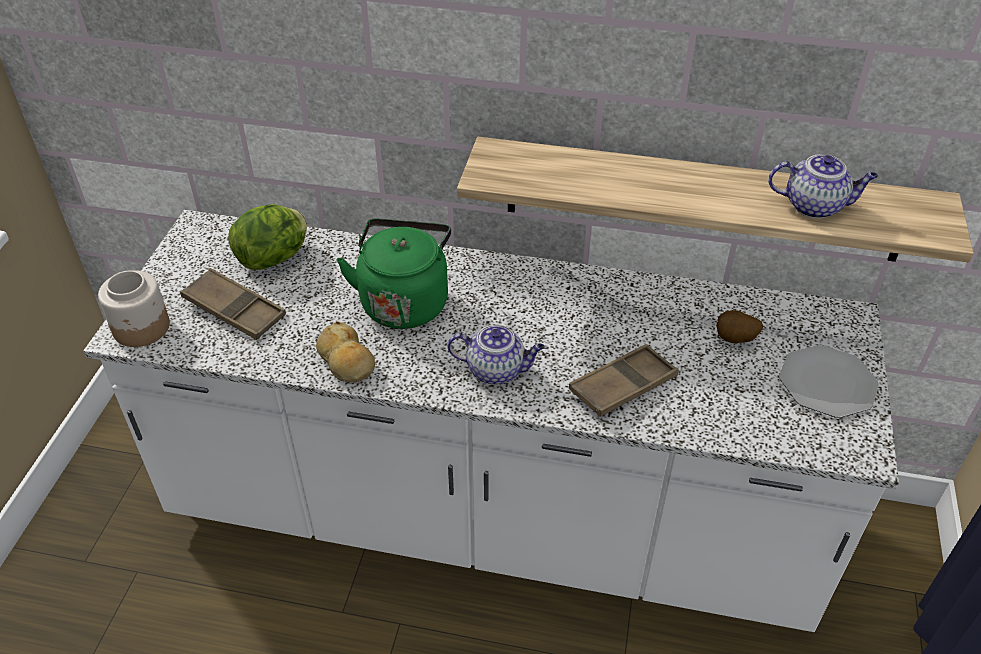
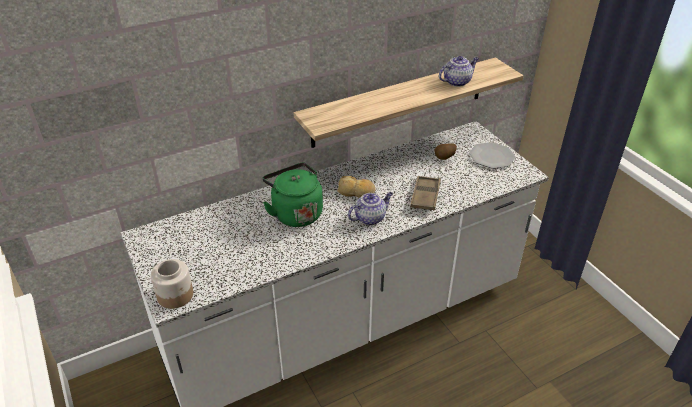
camera: 40 degrees left, 5 degrees down
brown tray [180,268,286,340] -> none
lettuce [228,204,307,270] -> none
bread [316,321,375,382] -> bread moved to [337,176,376,198]

